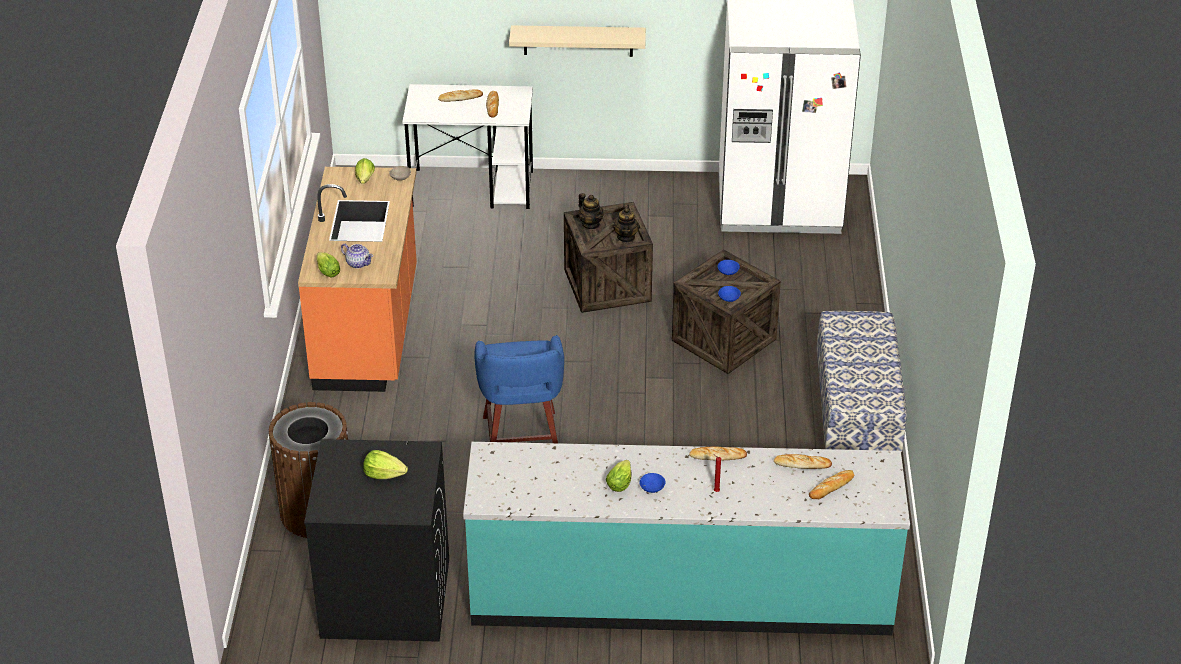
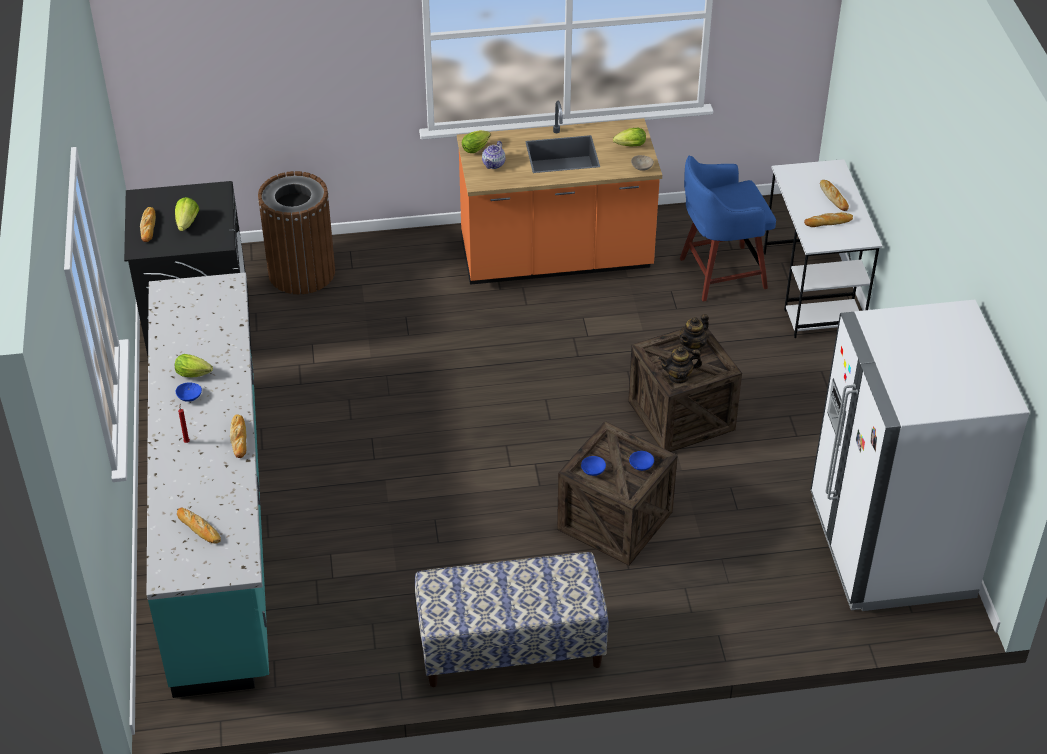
camera: 80 degrees right, 5 degrees up
blue stool [475,335,564,443] -> blue stool moved to [680,156,776,302]
beige shelf [509,25,646,57] -> none
bread [774,454,832,469] -> bread moved to [140,207,156,242]

